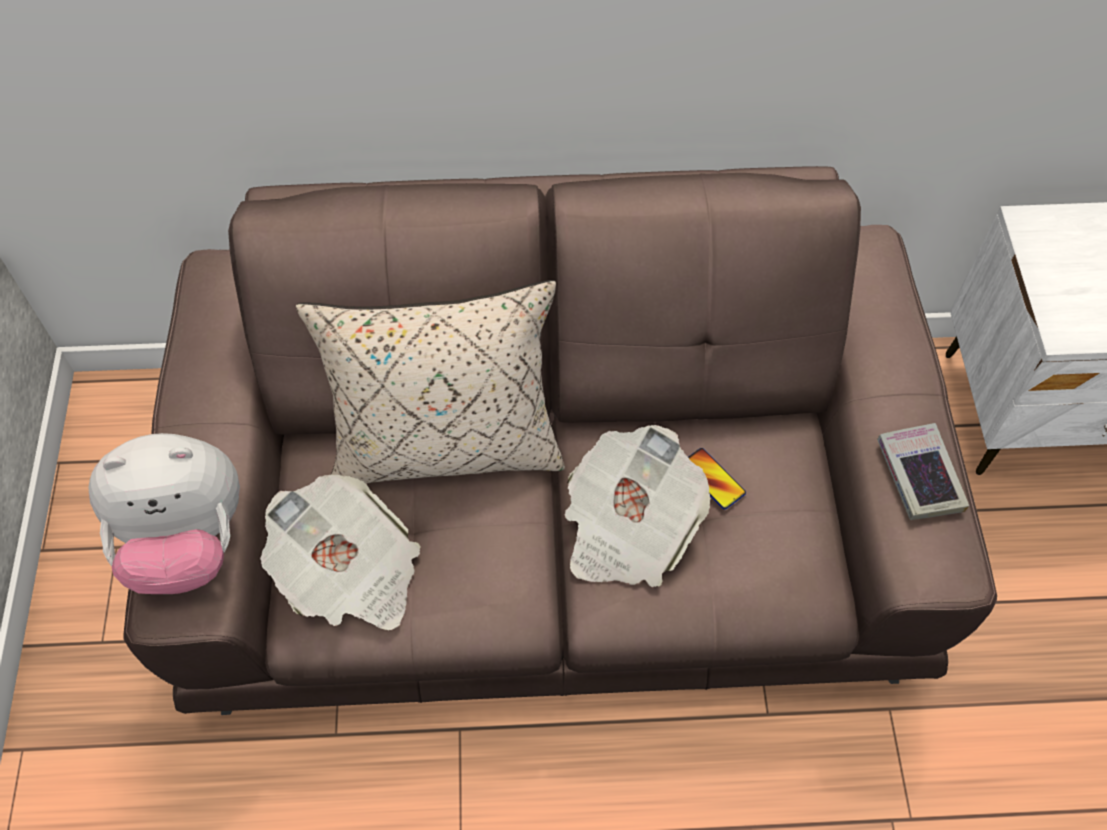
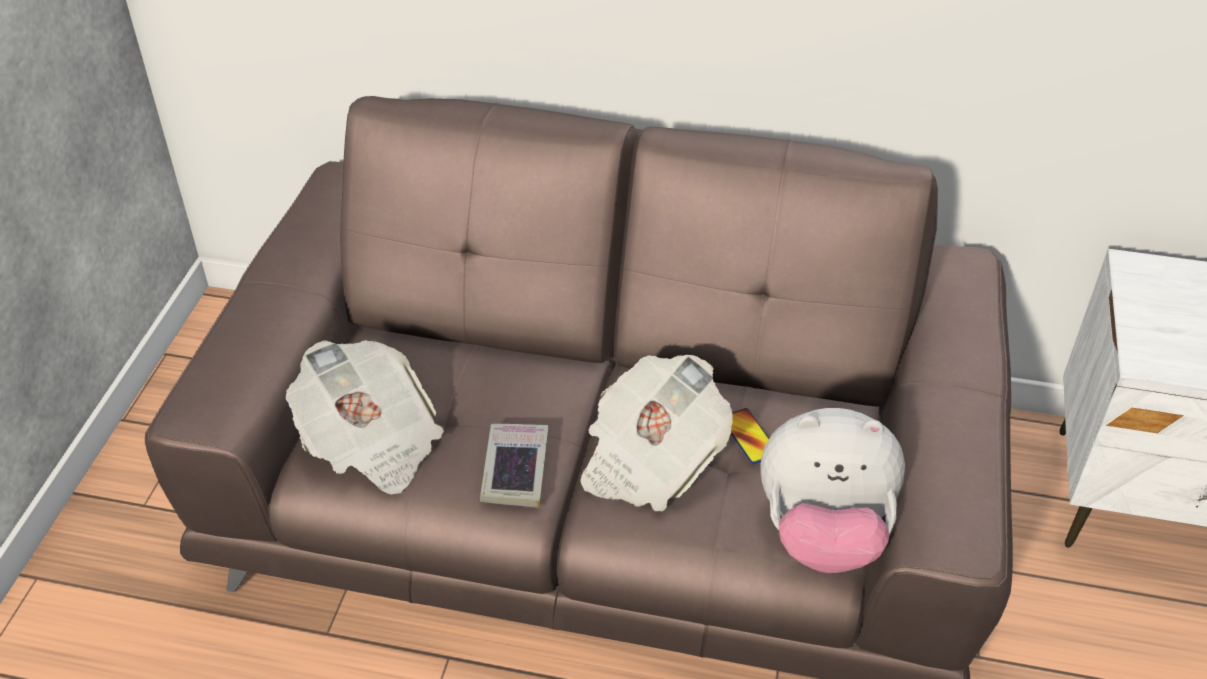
camera: 15 degrees right, 15 degrees down
plush toy [89,433,240,594] -> plush toy moved to [760,408,905,573]
beige pillow [296,280,565,484] -> none
book [877,423,969,520] -> book moved to [480,424,549,508]

